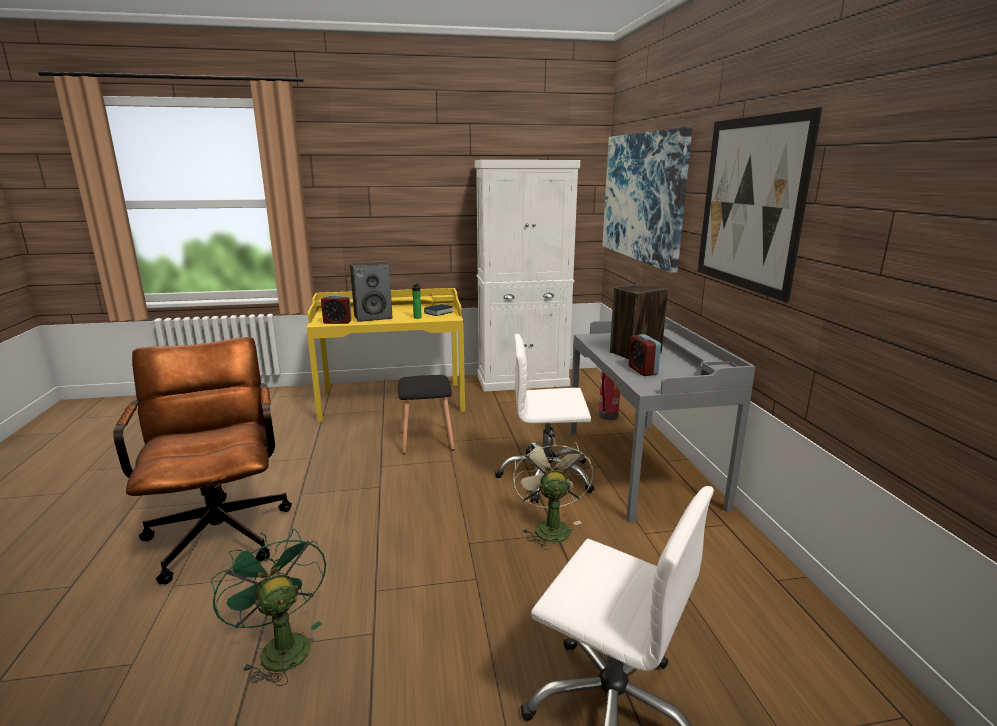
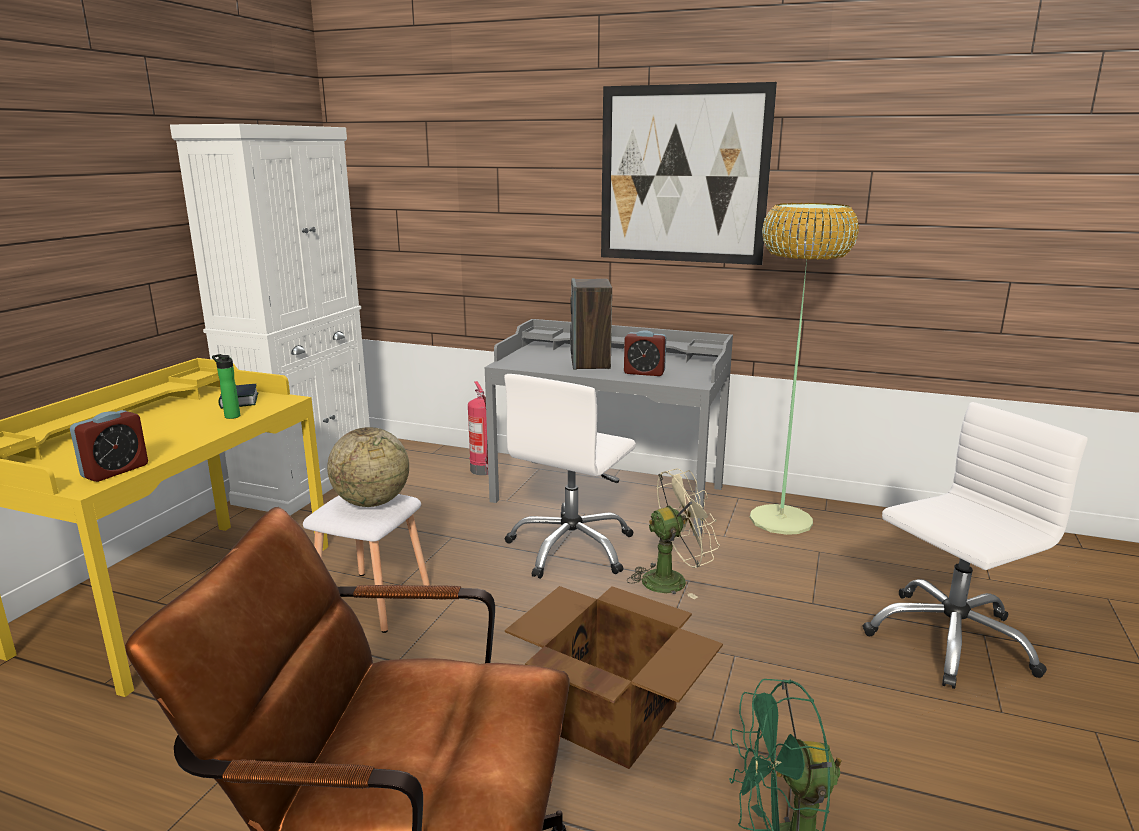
camera: 60 degrees left, 0 degrees up
speaker [350,261,392,322] -> none
black stool [398,375,455,454] -> white stool [303,494,430,633]
beige fan [513,437,593,550] -> beige fan turned 135 degrees clockwise [627,468,720,599]
picture [602,127,692,273] -> none
none -> globe [327,427,409,507]
none -> cardboard box [505,586,723,769]
none -> floor lamp [749,203,859,535]

